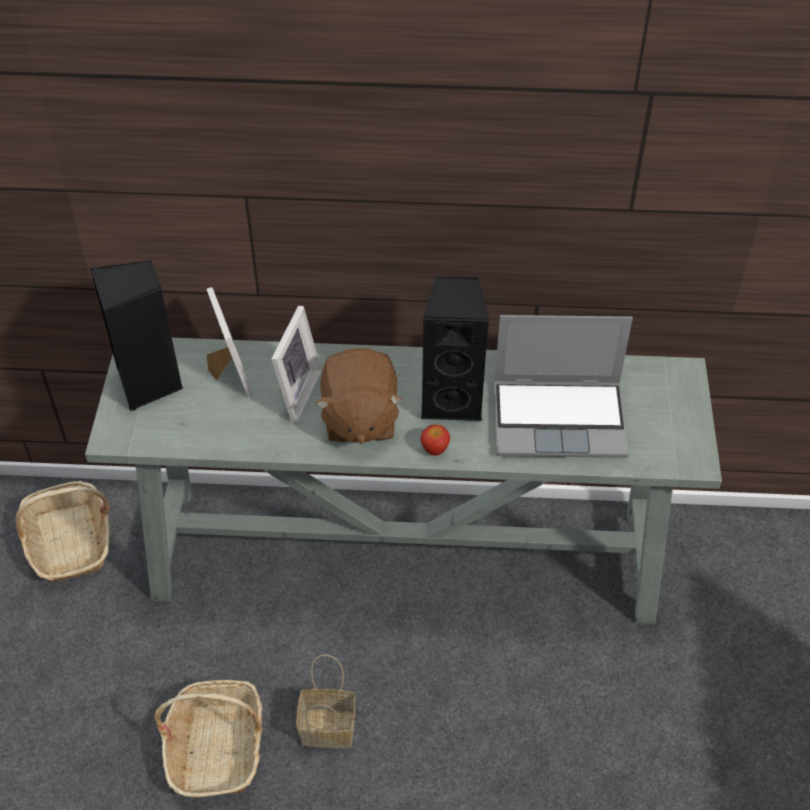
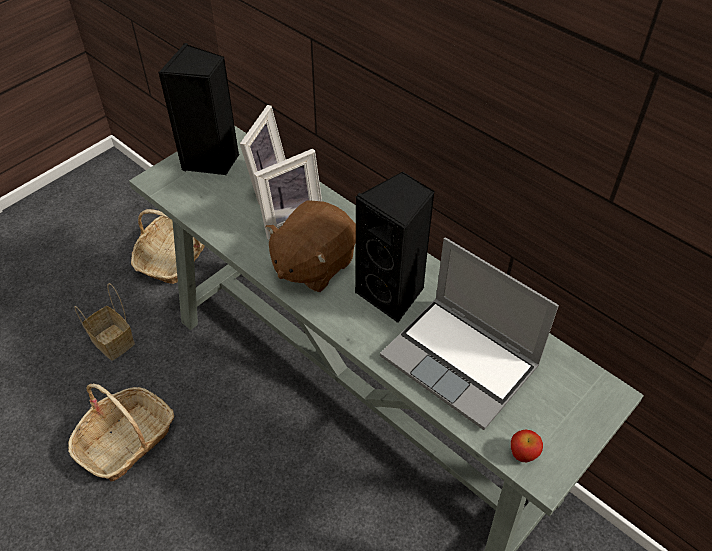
camera: 40 degrees right, 0 degrees up
basket [297,654,355,748] -> basket moved to [74,283,135,361]
apple [420,425,450,456] -> apple moved to [511,429,543,462]

